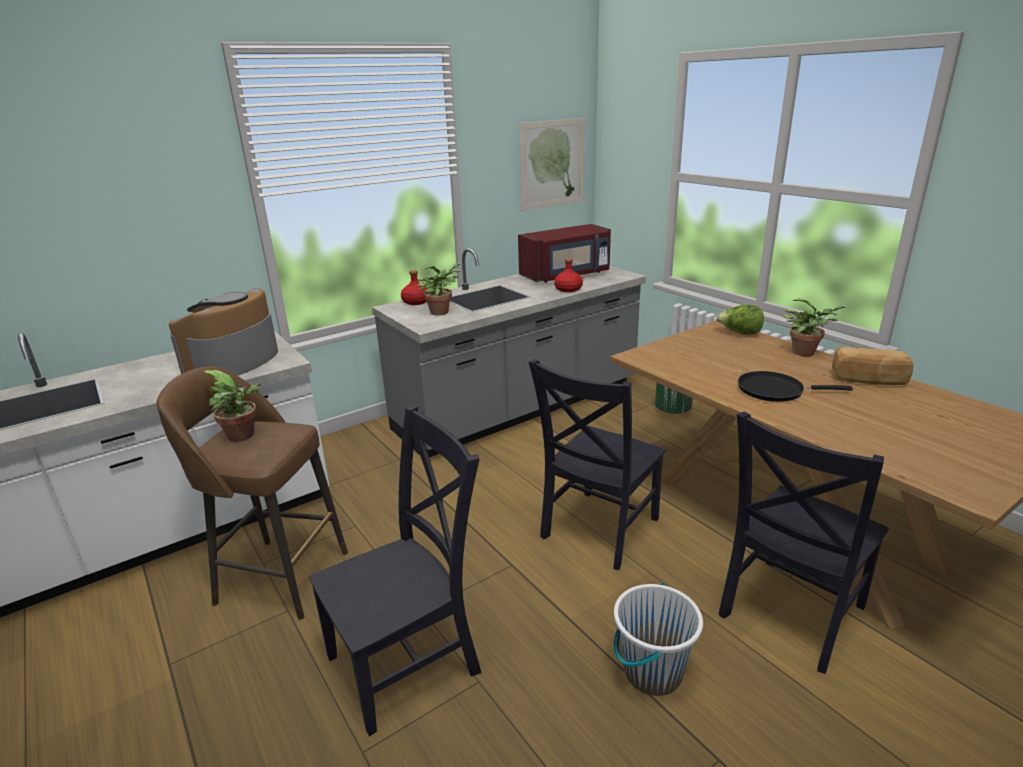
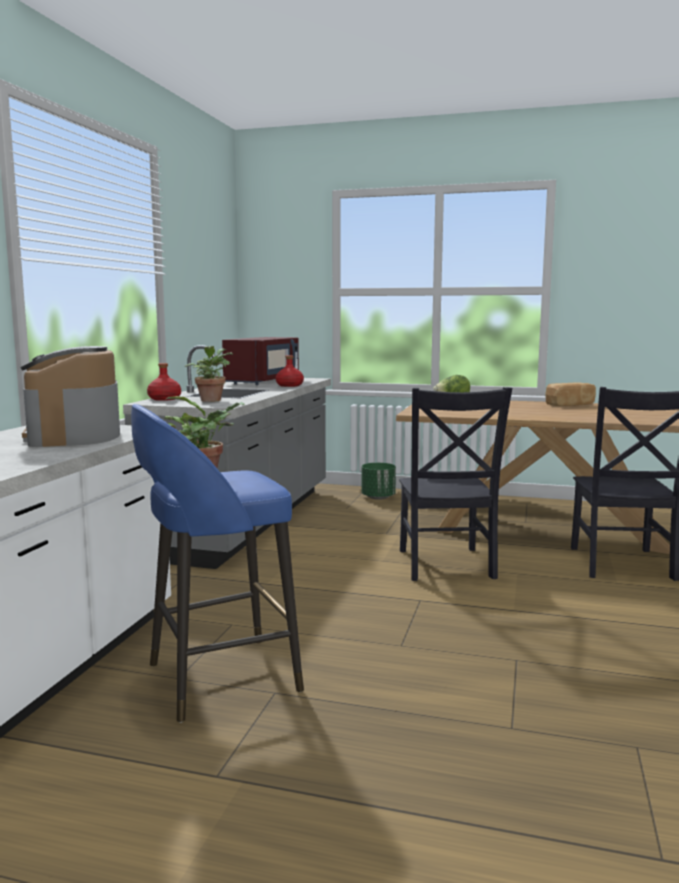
camera: 40 degrees left, 15 degrees down
brown stool [156,366,348,620] -> blue stool [131,404,304,723]
black chair [309,405,481,736] -> none
picture [519,118,585,211] -> none
white bucket [613,583,703,696] -> none
black frying pan [738,371,853,402] -> none
potted plant [783,298,849,357] -> none

